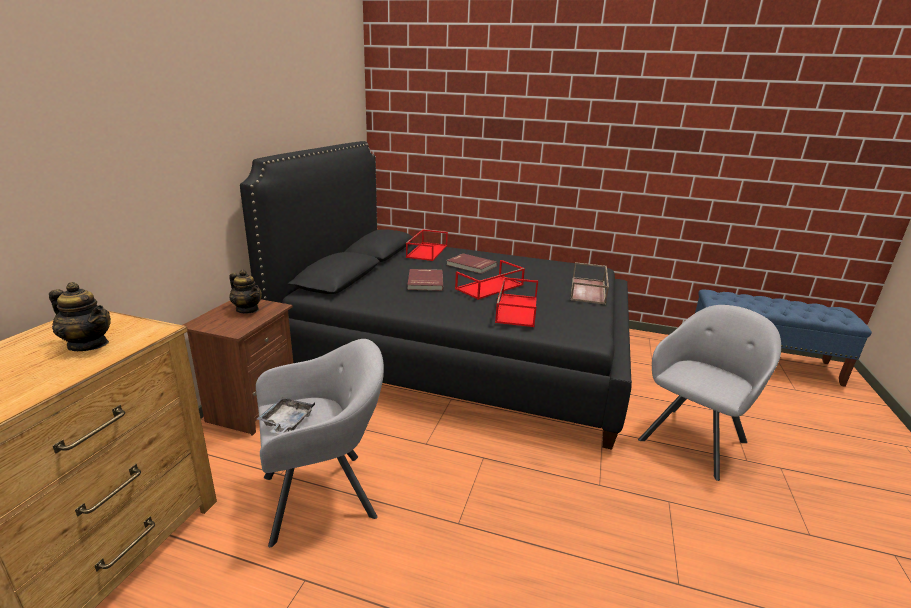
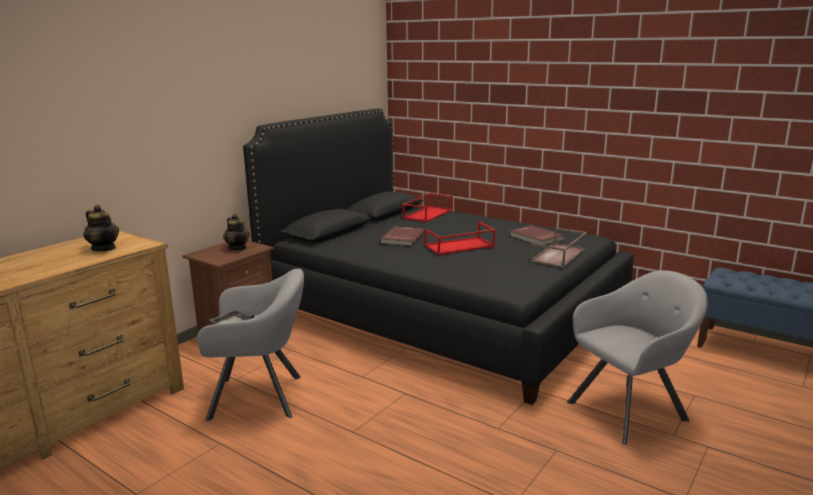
camera: 20 degrees right, 5 degrees down
red book [447,253,497,274] -> red book moved to [510,225,565,245]
red tray [495,277,538,327] -> none

